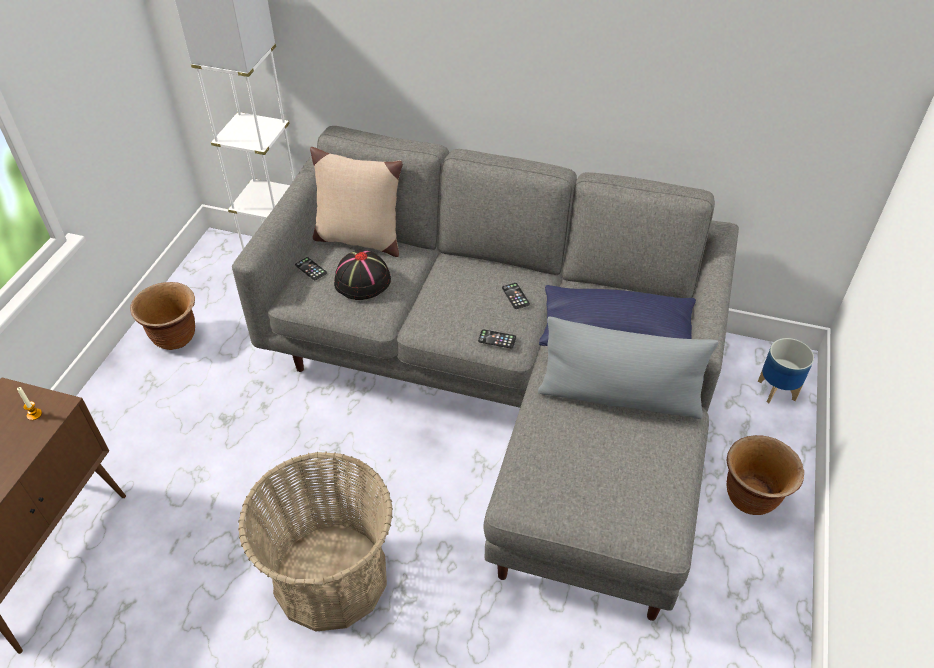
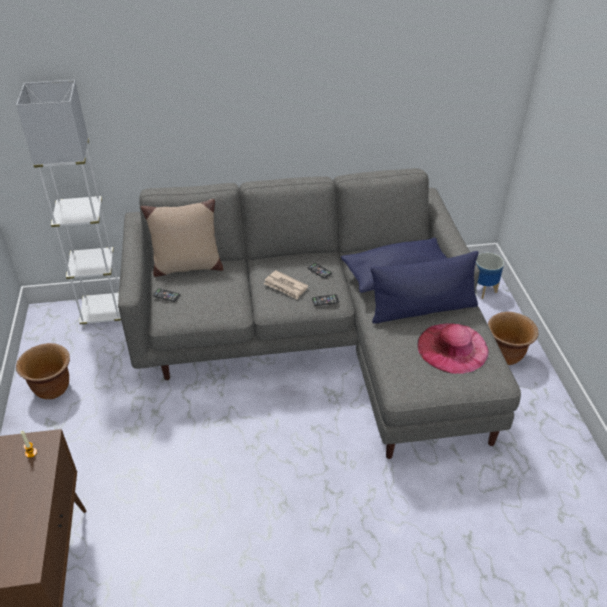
camera: 25 degrees left, 5 degrees down
basket [238,452,393,632] -> none
black hat [334,250,391,300] -> none
grey pillow [538,316,719,419] -> blue pillow [371,251,479,324]
none -> newspaper [264,270,308,300]
none -> pink hat [417,323,489,374]

